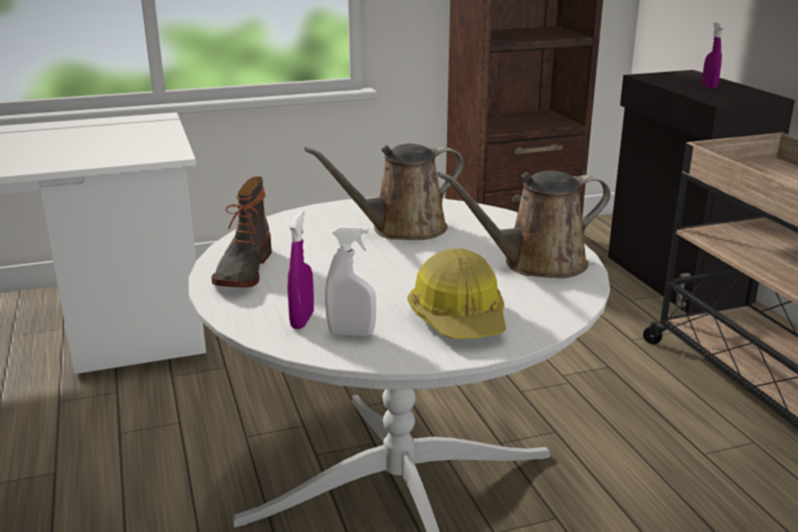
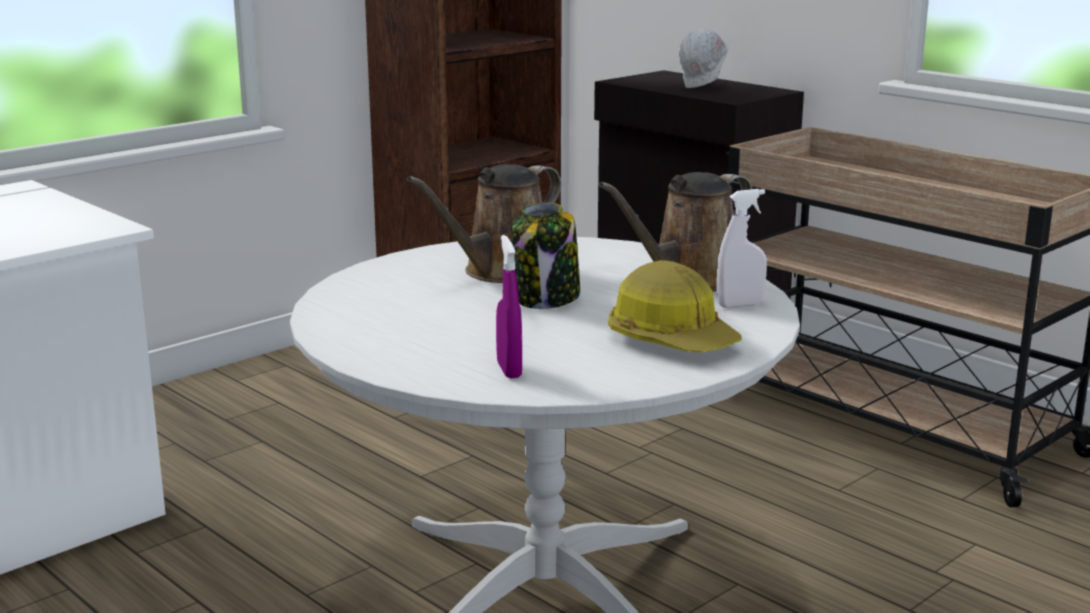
camera: 25 degrees left, 5 degrees down
boot [211,176,272,288] -> none
white spray bottle [325,226,376,336] -> white spray bottle moved to [717,189,767,308]
purple spray bottle [702,22,723,89] -> white hard hat [679,29,728,88]
none -> jar [511,203,580,309]

